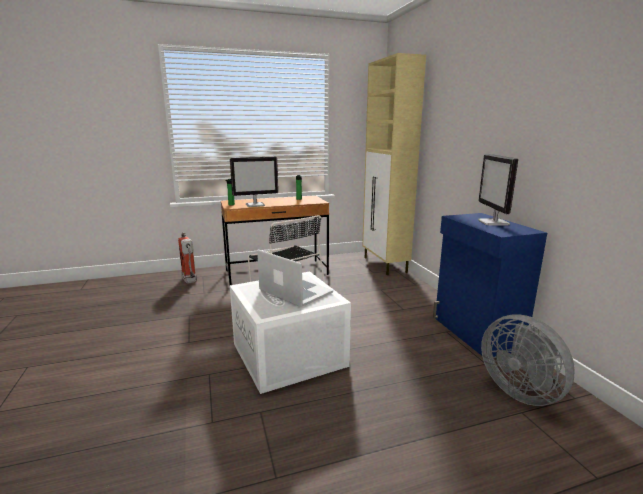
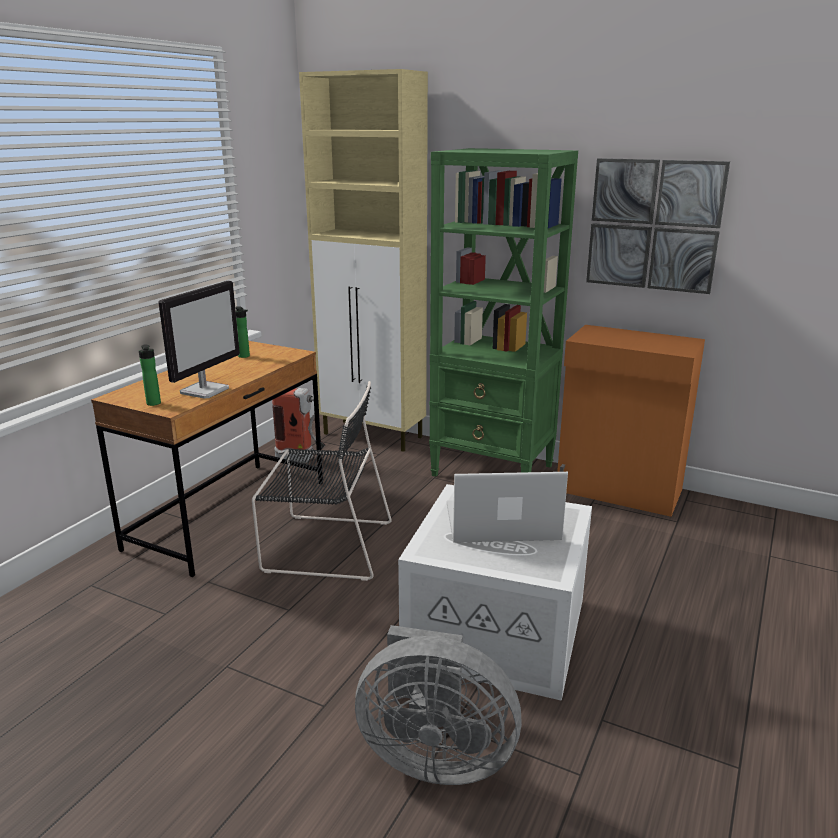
camera: 45 degrees left, 5 degrees up
fire extinguisher [178,232,197,284] -> fire extinguisher moved to [272,388,325,463]
blue cabinet [433,213,547,357] -> orange cabinet [557,325,705,517]
monitor [478,154,518,225] -> none
grey fan [481,314,575,406] -> grey fan moved to [355,625,522,785]
none -> green bookcase [429,148,578,477]
none -> picture [586,158,730,294]

